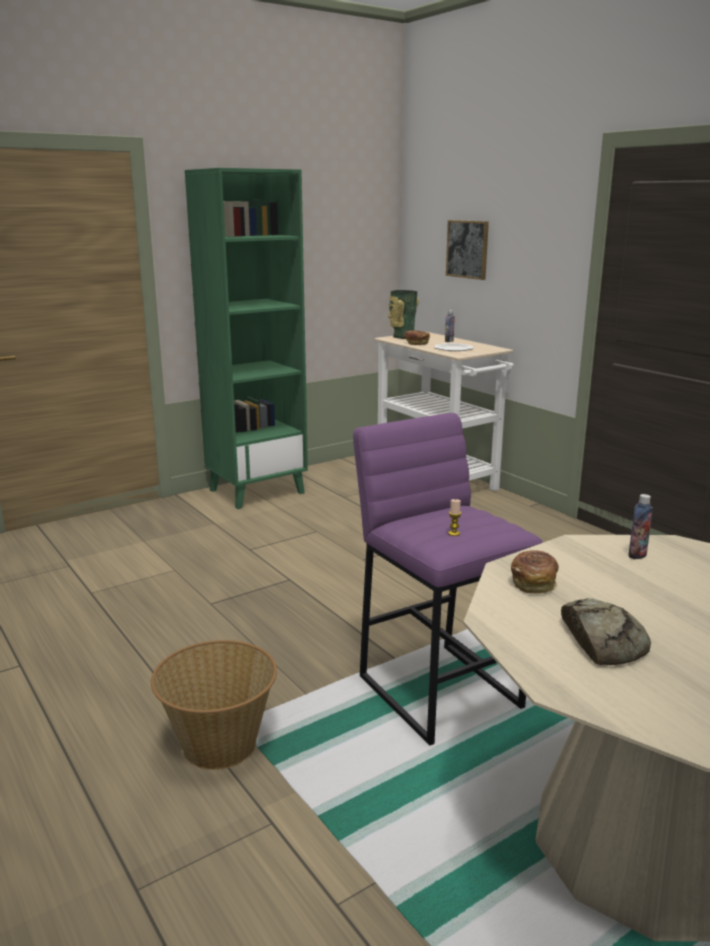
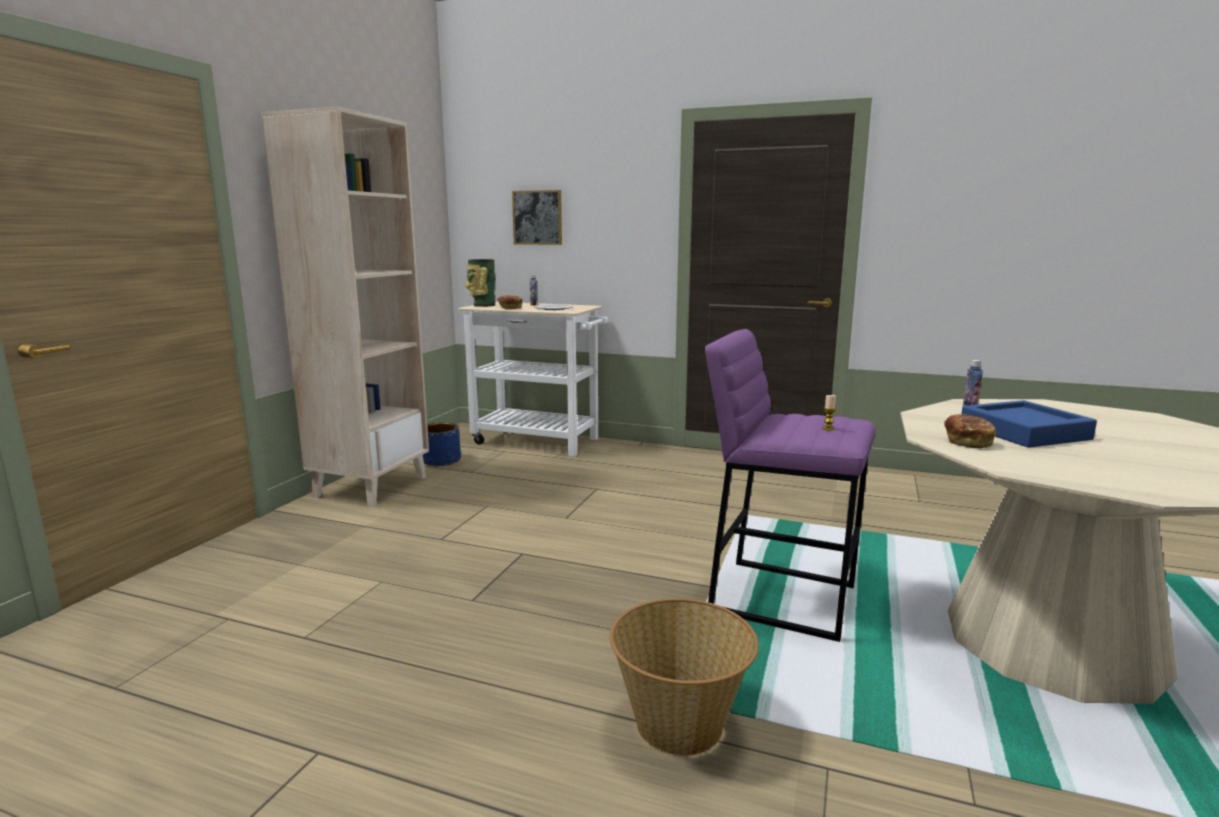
camera: 35 degrees left, 5 degrees down
green bookcase [185,168,308,509] -> beige bookcase [262,107,429,507]
bread [561,598,651,665] -> none
none -> blue planter [423,422,461,466]
none -> blue tray [962,400,1097,448]

